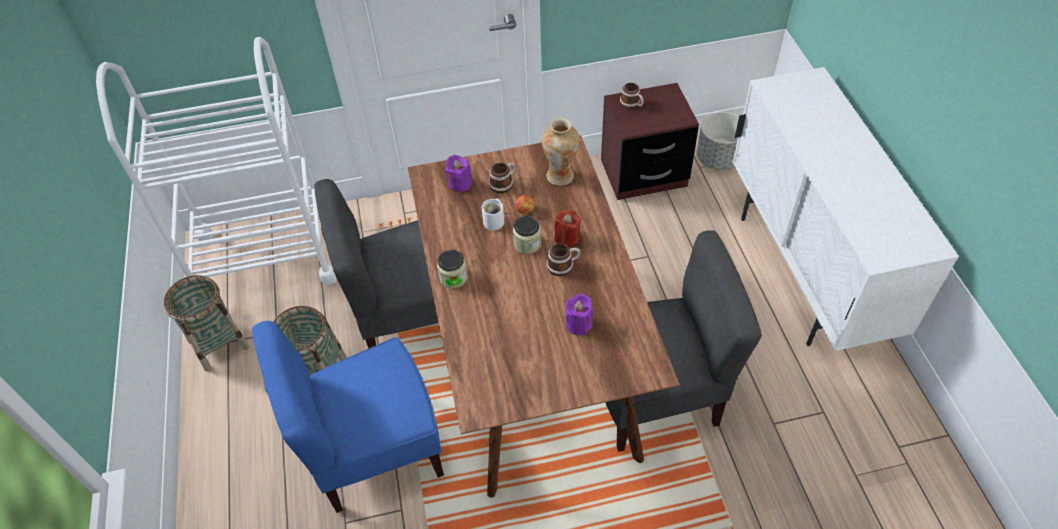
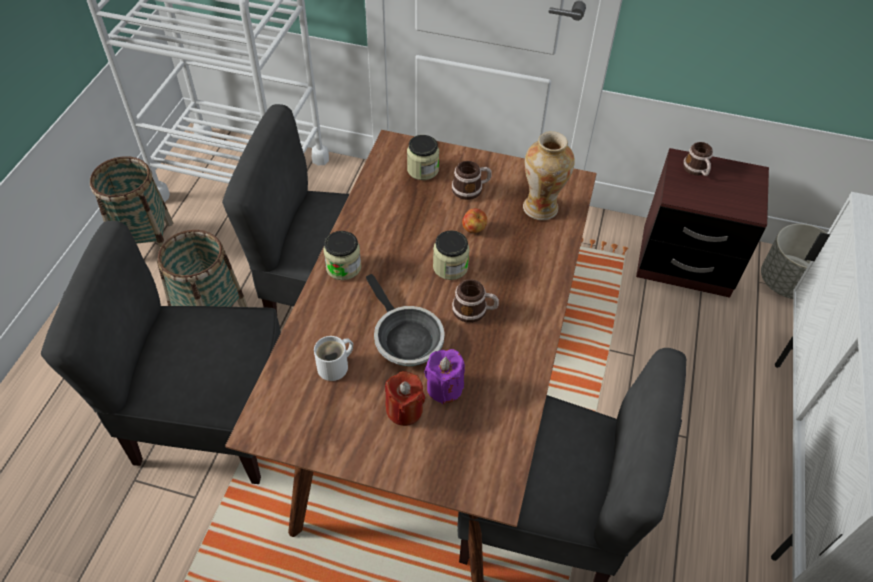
camera: 25 degrees right, 0 degrees up
blue chair [252,321,444,513] -> grey chair [41,221,281,484]
purple candle [445,155,472,192] -> jar [407,135,439,180]
white mug [482,198,504,230] -> white mug moved to [314,336,353,381]
red candle [554,209,581,247] -> red candle moved to [385,371,425,426]
none -> frying pan [366,274,445,366]

